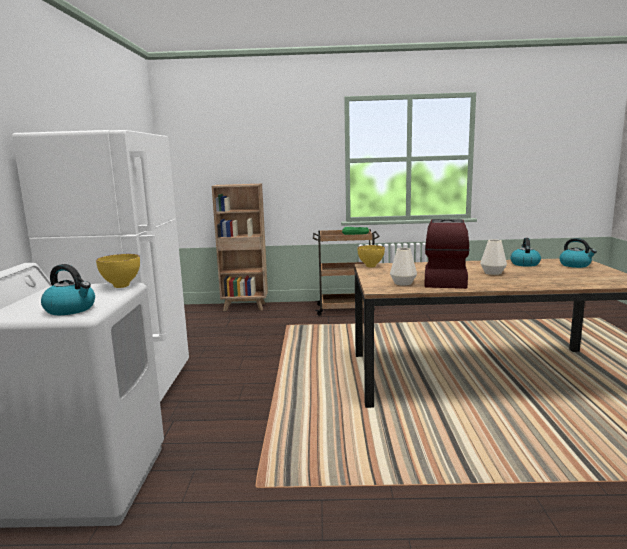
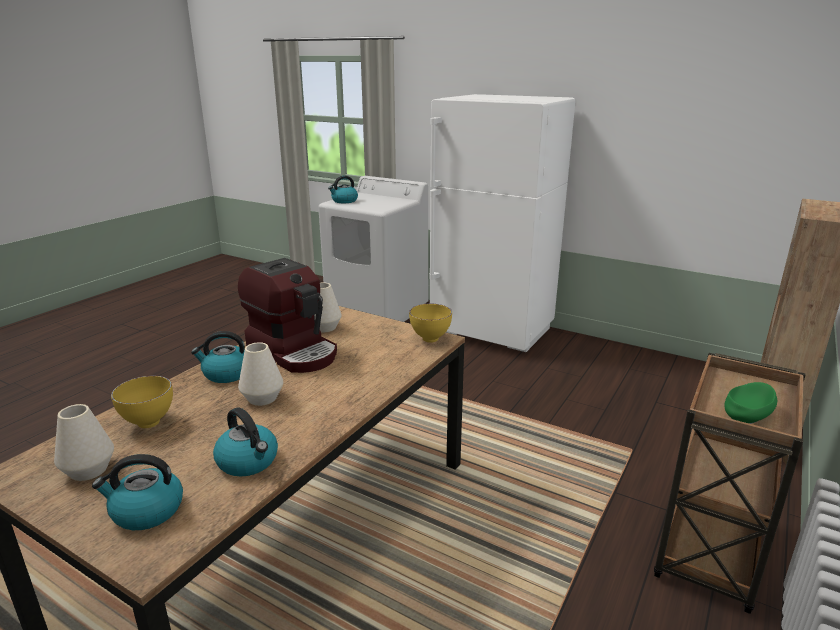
camera: 120 degrees right, 10 degrees up
yellow bowl [96,254,140,288] -> yellow bowl moved to [111,376,173,428]
none -> white vase [54,404,114,481]
none -> kettle [191,331,245,383]

